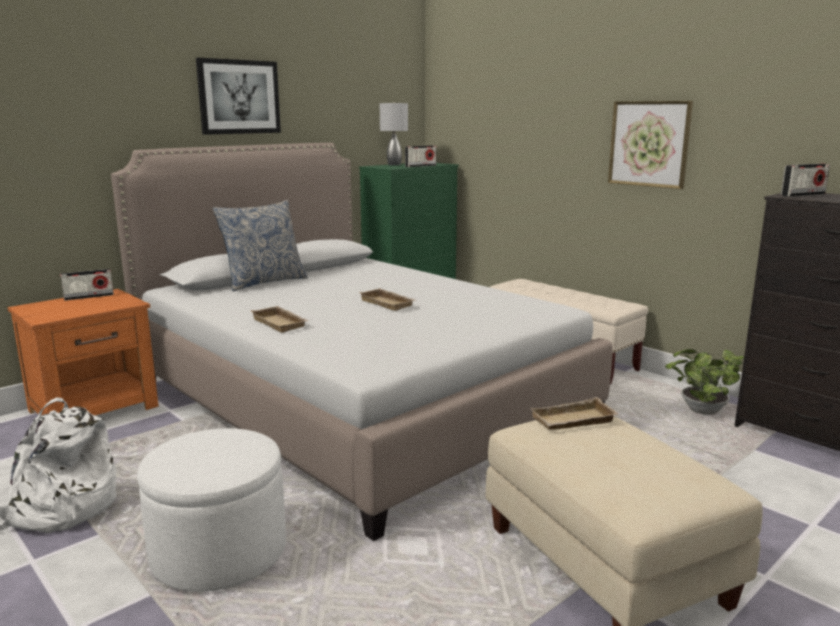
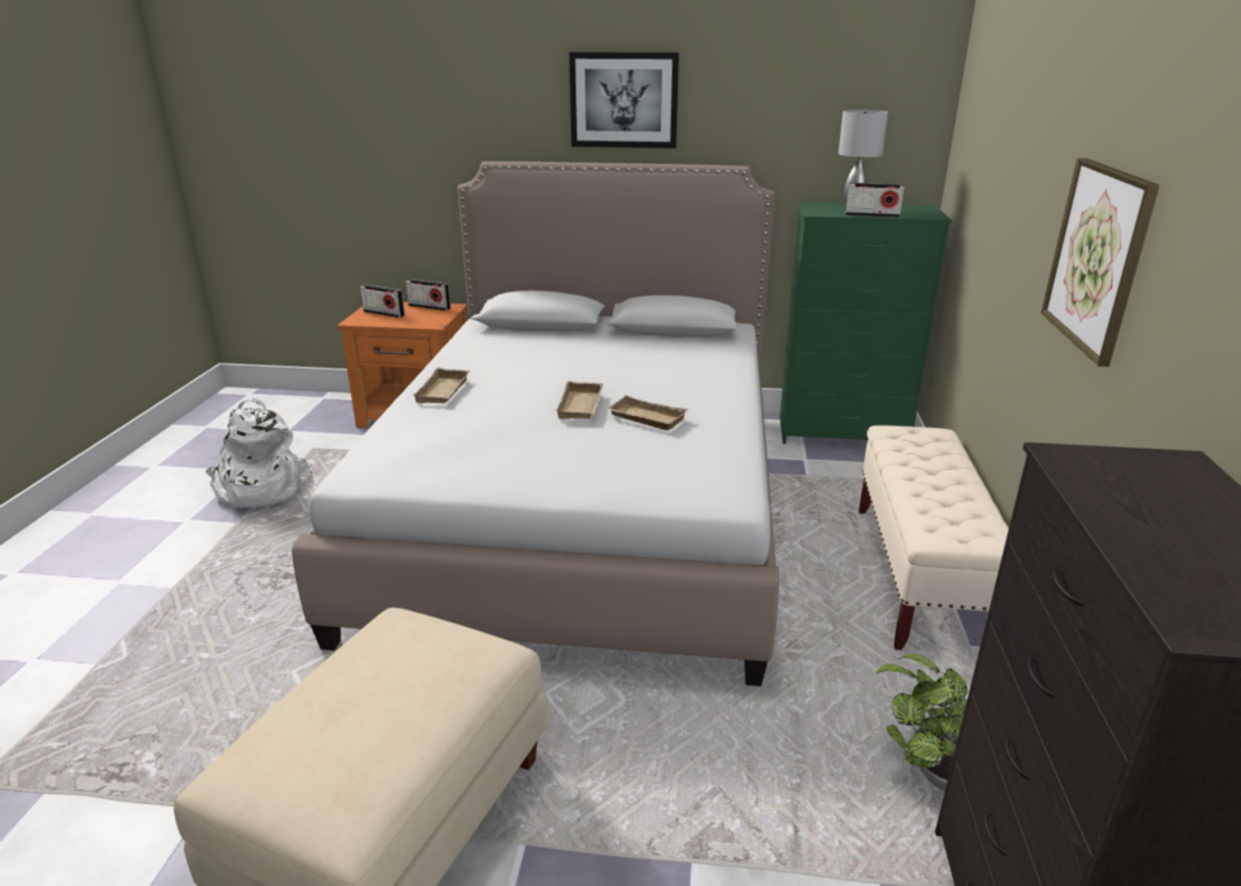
camera: 50 degrees right, 10 degrees up
white ottoman [137,428,286,592] -> none
pillow [213,200,308,291] -> none
beige tray [530,397,618,430] -> beige tray moved to [606,395,688,430]
radio [780,164,830,197] -> radio moved to [360,285,405,318]

